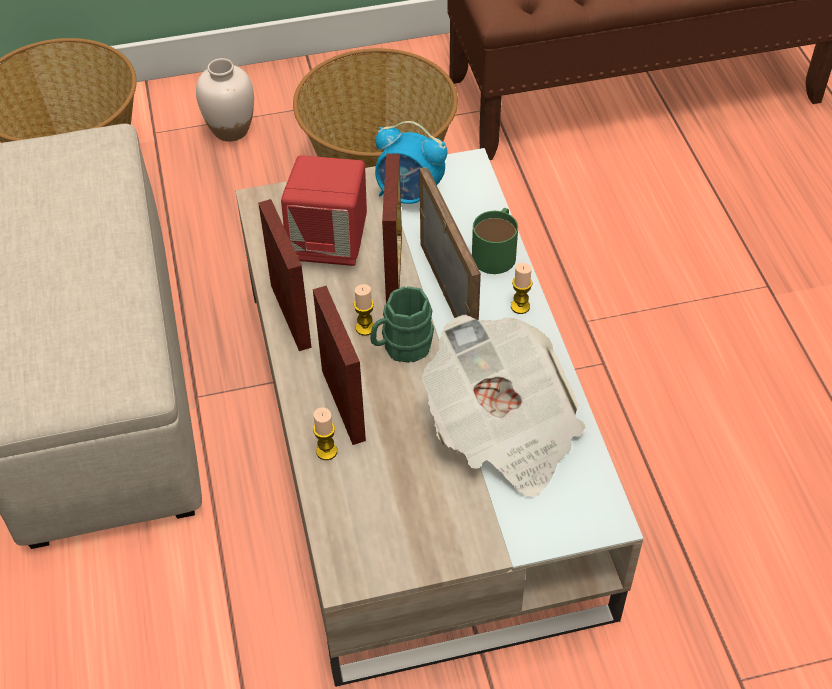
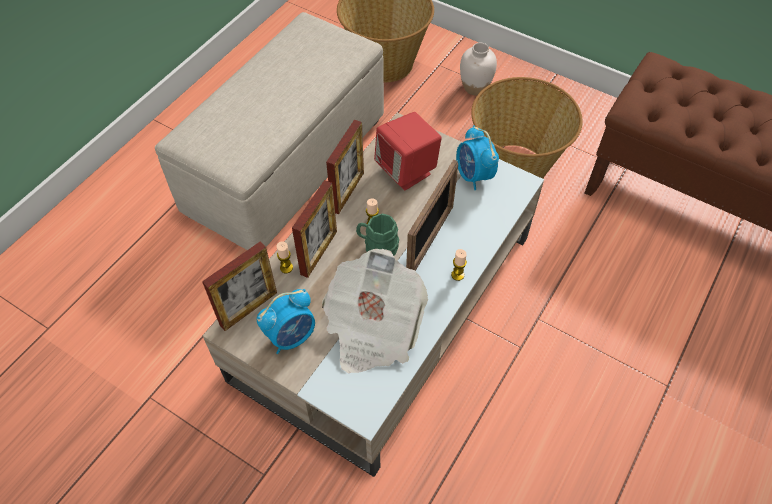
camera: 45 degrees right, 5 degrees up
picture frame [382,154,402,303] -> picture frame moved to [202,242,277,331]
green mug [472,208,518,274] -> none
none -> alarm clock [257,289,315,354]

